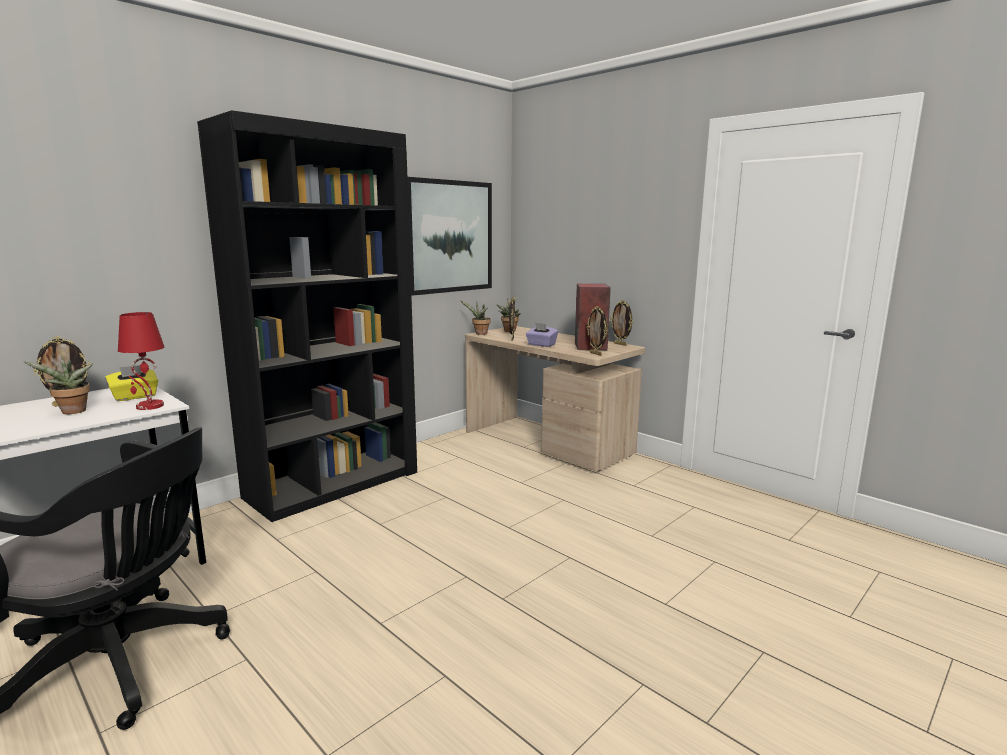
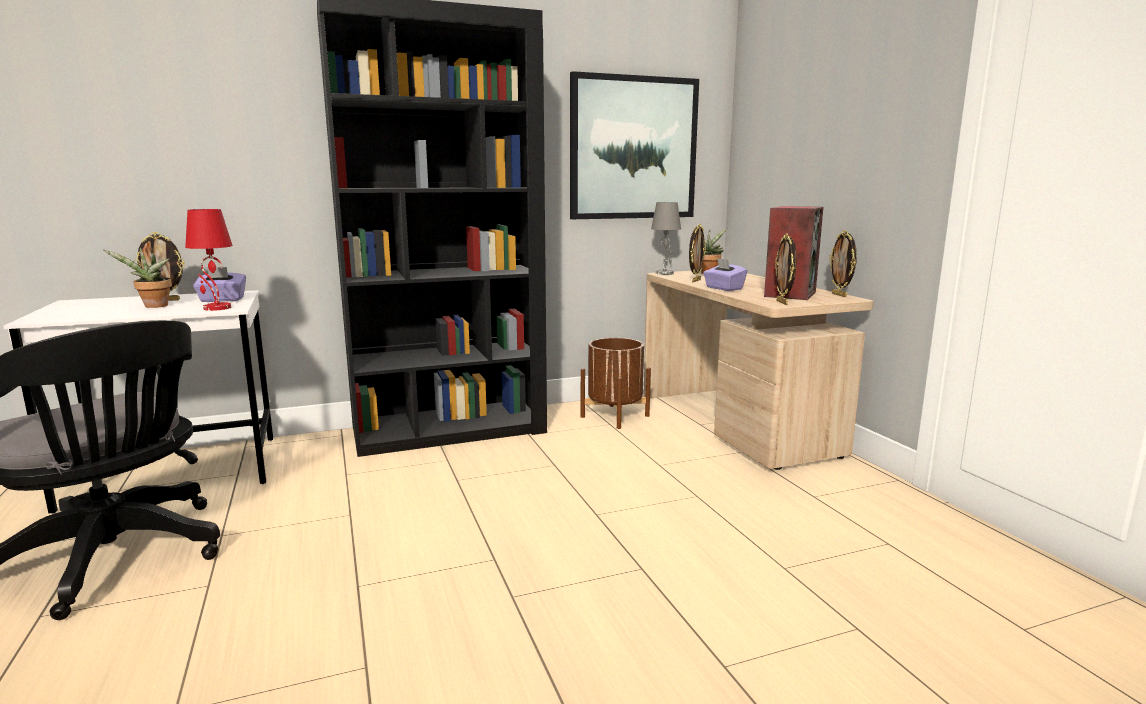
camera: 25 degrees right, 0 degrees up
yellow tissue box [105,365,158,401] -> purple tissue box [193,267,246,302]
potted plant [460,300,491,335] -> grey table lamp [651,202,681,275]
none -> brown planter [581,338,651,429]

